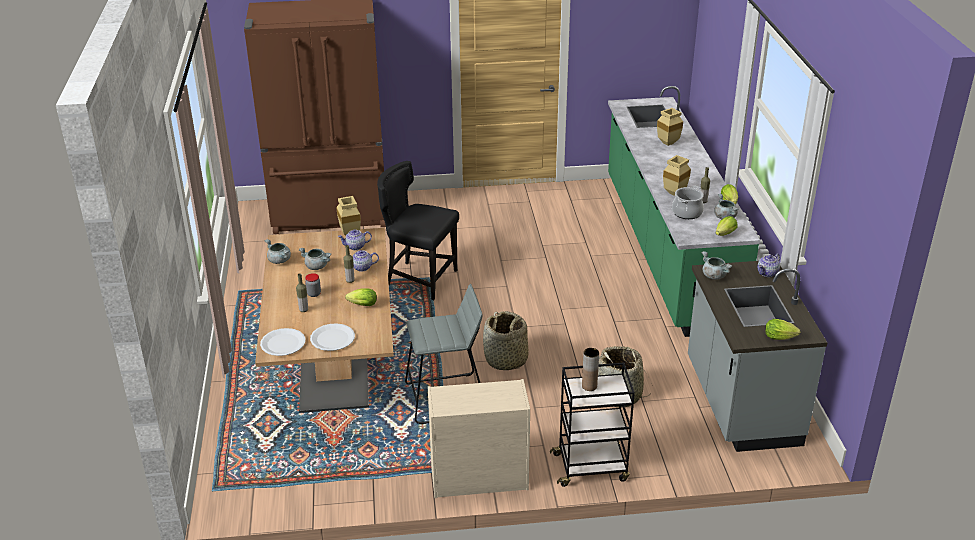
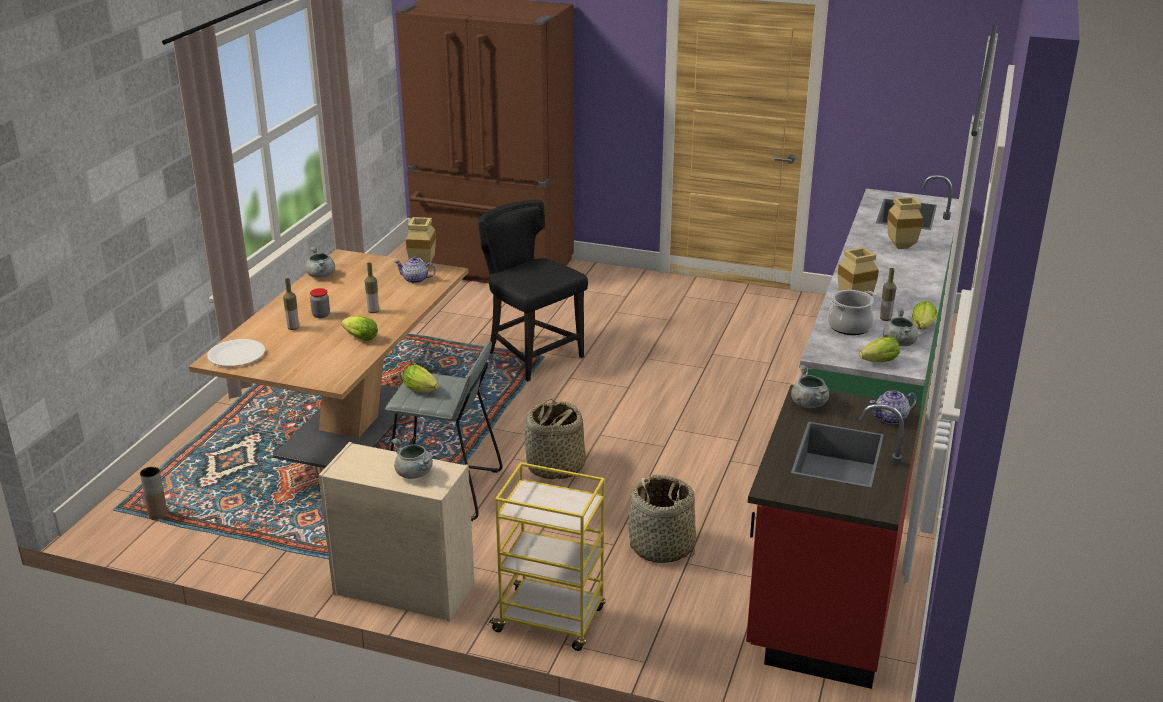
camera: 25 degrees right, 5 degrees down
grey cooking pot [299,248,332,270] -> grey cooking pot moved to [391,438,433,479]
white plate [310,323,355,351] -> none
teapot [344,250,379,272] -> none
black cart [550,363,635,487] -> yellow cart [487,462,606,651]
brown vase [582,348,599,391] -> brown vase moved to [140,467,168,520]
grey counter [688,261,828,452] -> red counter [746,385,921,689]
lettuce [765,319,800,340] -> lettuce moved to [403,364,439,393]

